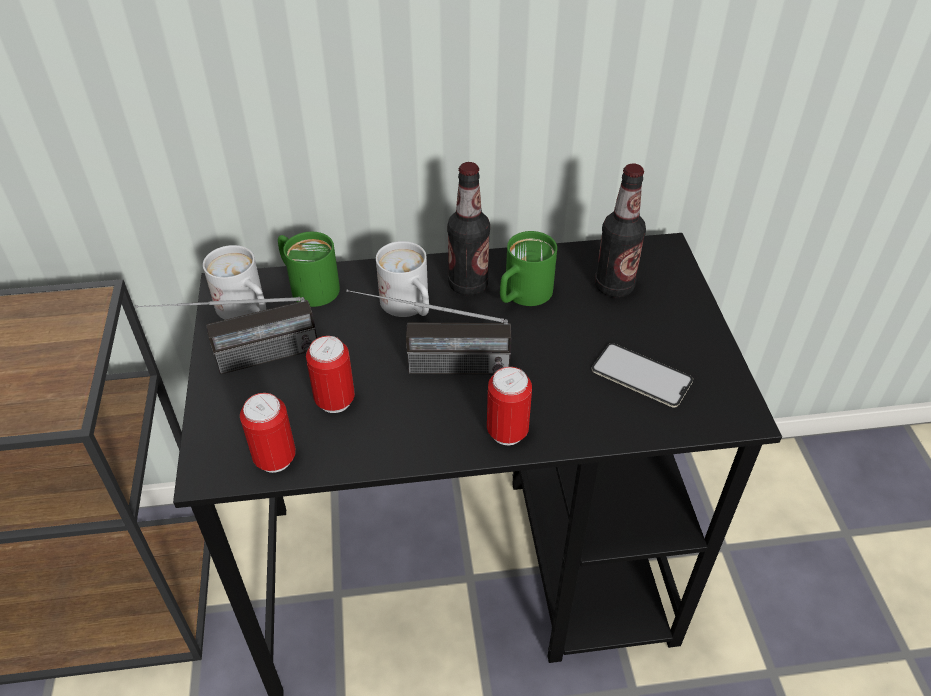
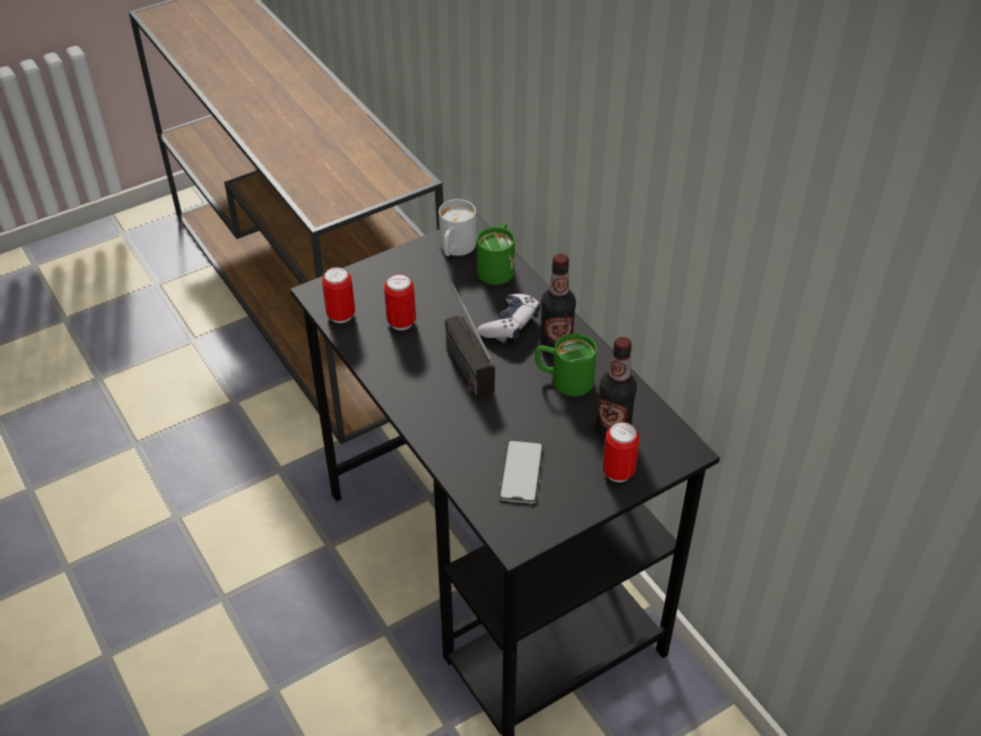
camera: 65 degrees right, 0 degrees up
radio [136,297,317,374] -> none
white mug [376,241,429,317] -> game controller [477,294,540,340]
can [487,367,532,445] -> can moved to [603,422,640,482]

